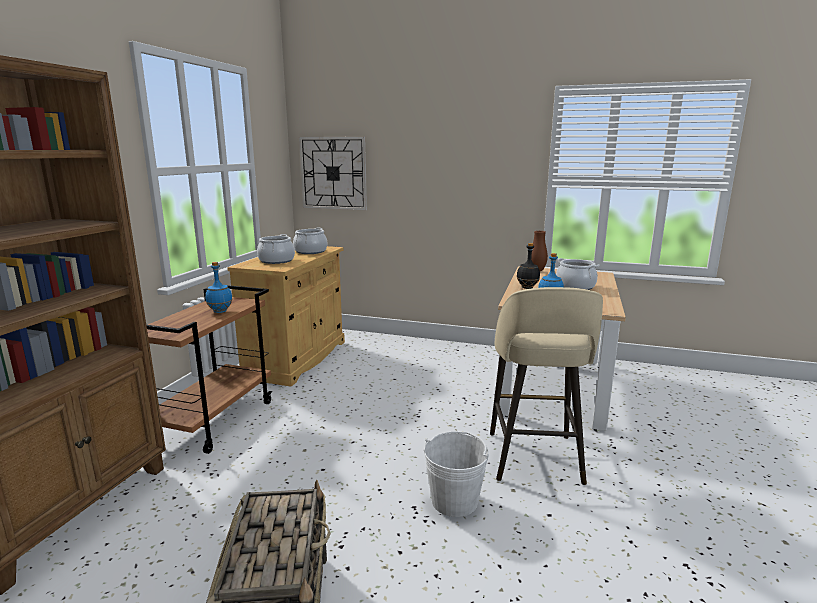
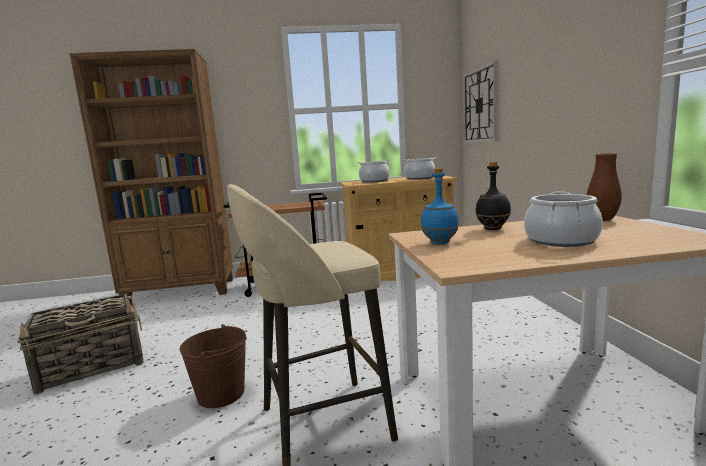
camera: 65 degrees right, 5 degrees down
blue bottle [205,262,233,313] -> none
white bucket [424,431,489,517] -> brown bucket [179,324,247,408]

